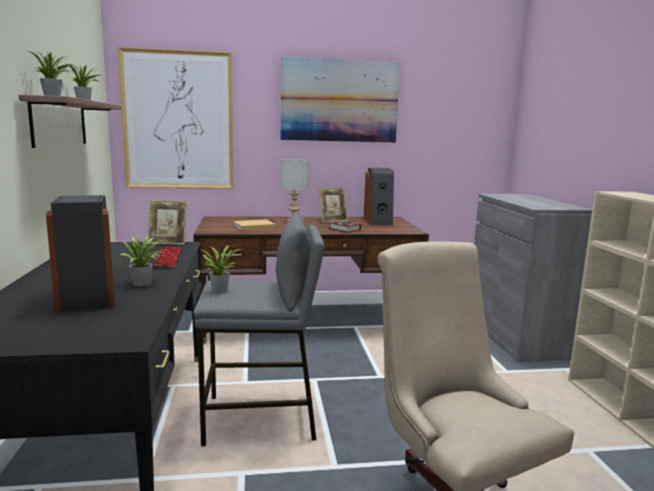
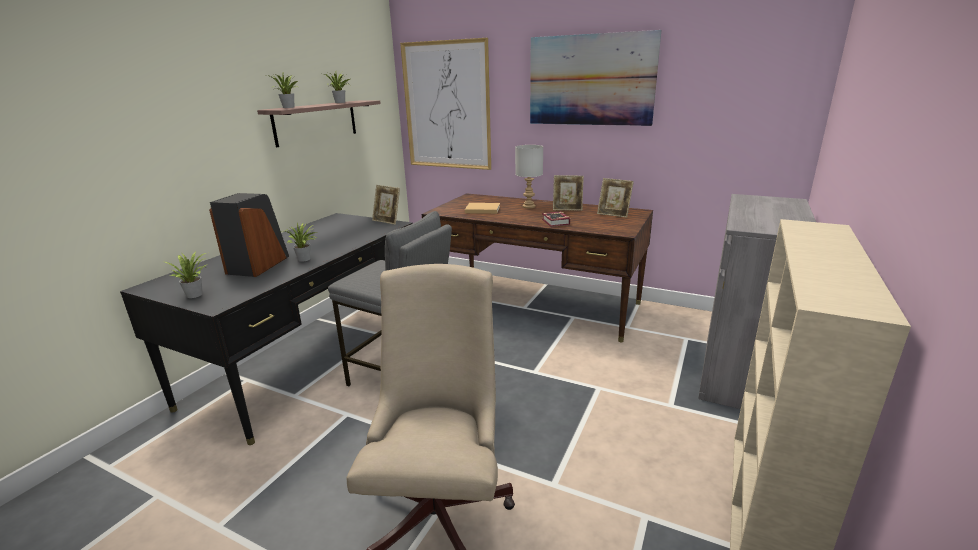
camera: 35 degrees right, 10 degrees up
keyboard [152,246,182,267] -> none
potted plant [203,245,242,293] -> potted plant moved to [165,252,208,298]
speaker [364,168,394,226] -> picture frame [597,178,634,218]

